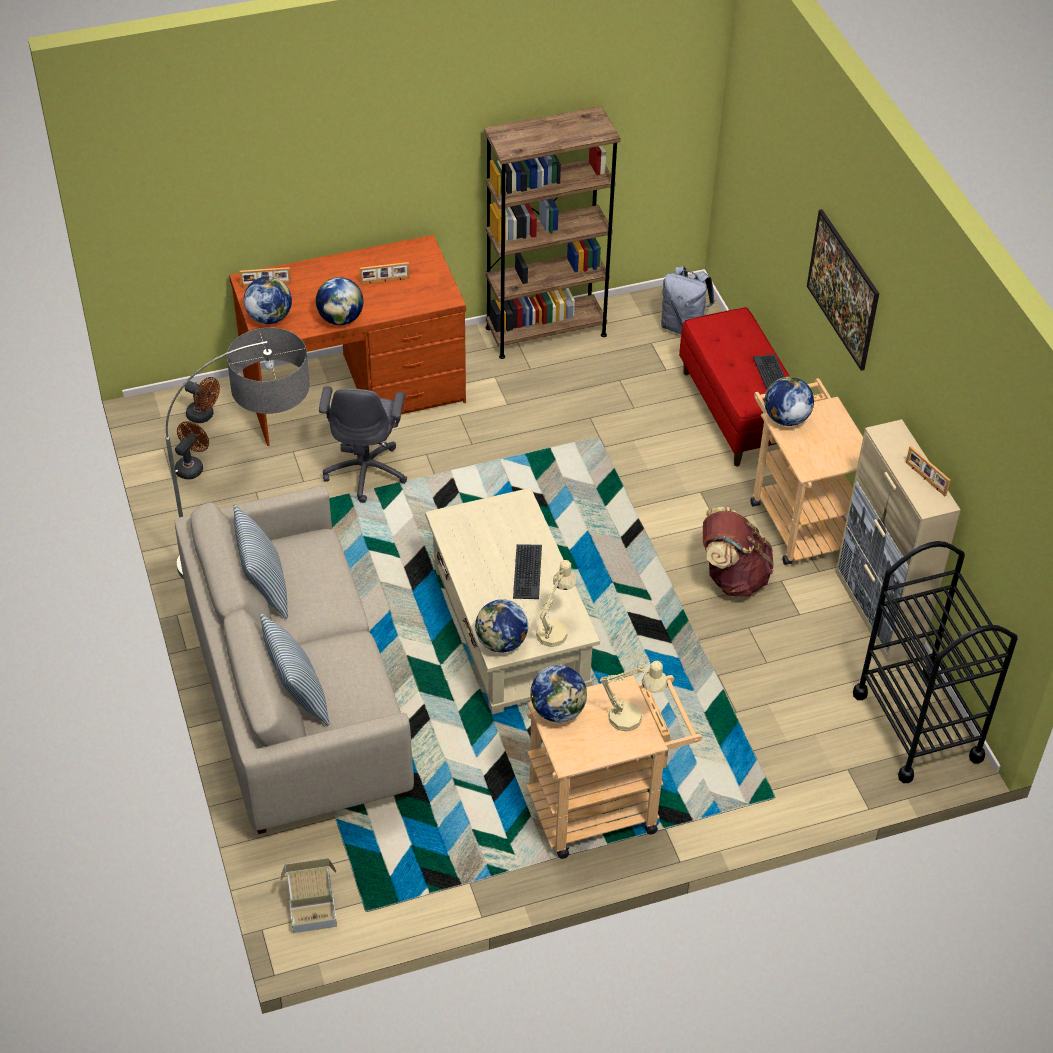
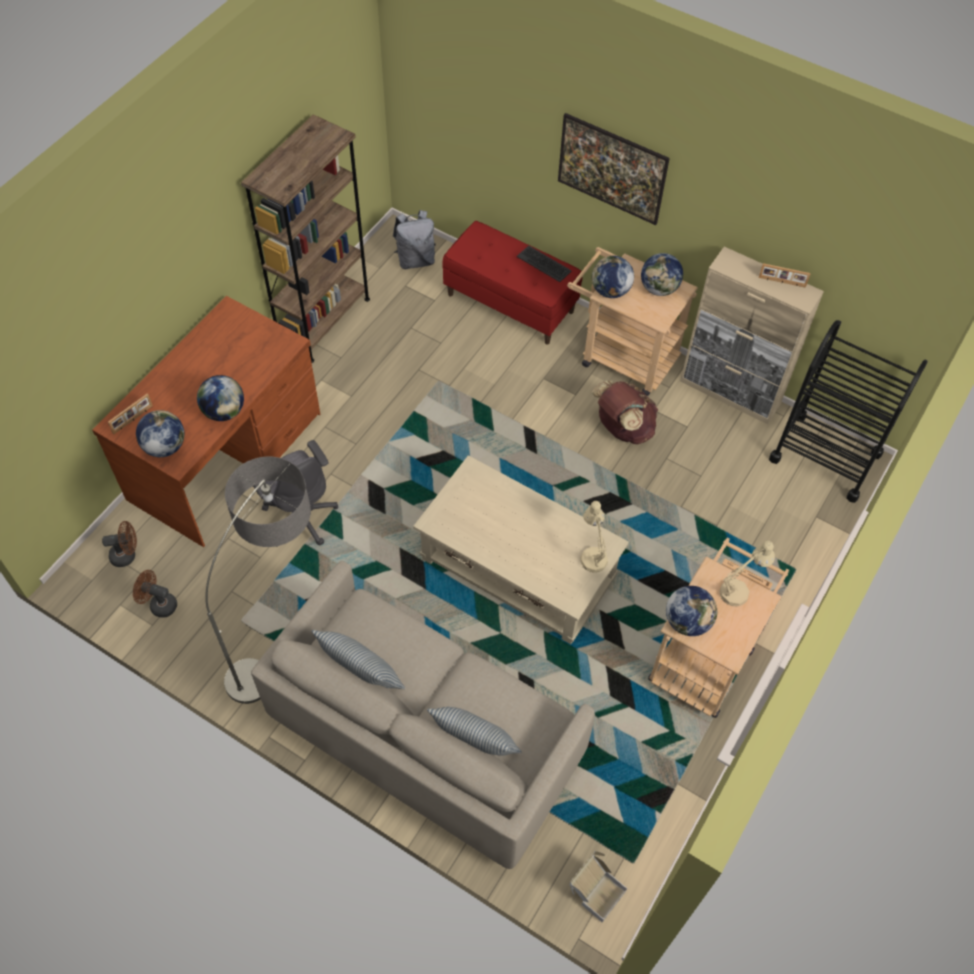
camera: 40 degrees left, 10 degrees up
brown fan [175,421,209,479] -> brown fan turned 60 degrees counterclockwise [133,570,177,618]
picture frame [360,262,410,284] -> none
globe [475,599,528,653] -> globe moved to [641,253,683,296]
keyboard [513,544,542,599] -> none

